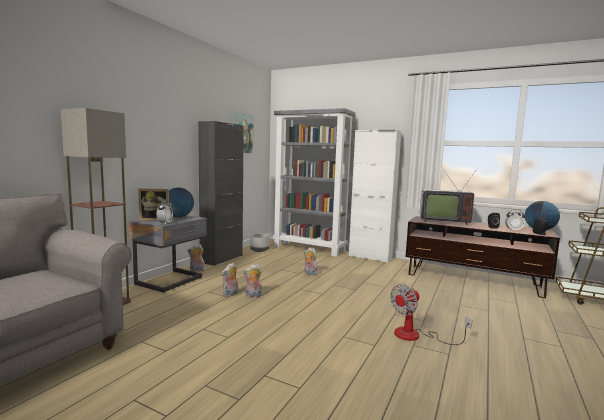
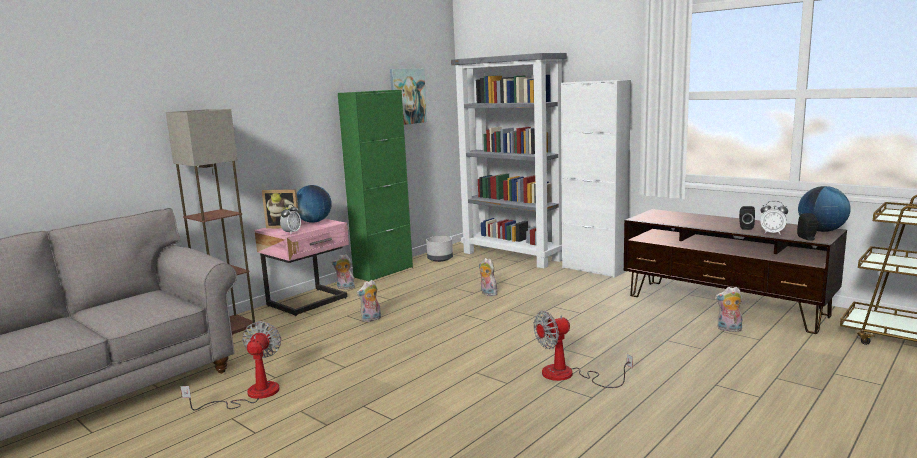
camera: 15 degrees right, 5 degrees up
grey nightstand [129,215,207,293] -> pink nightstand [254,219,349,316]
black cabinet [198,121,244,266] -> green cabinet [338,90,413,281]
plush toy [243,264,262,297] -> plush toy moved to [715,287,743,332]
television [420,169,477,225] -> none
none -> fan [180,321,281,411]

